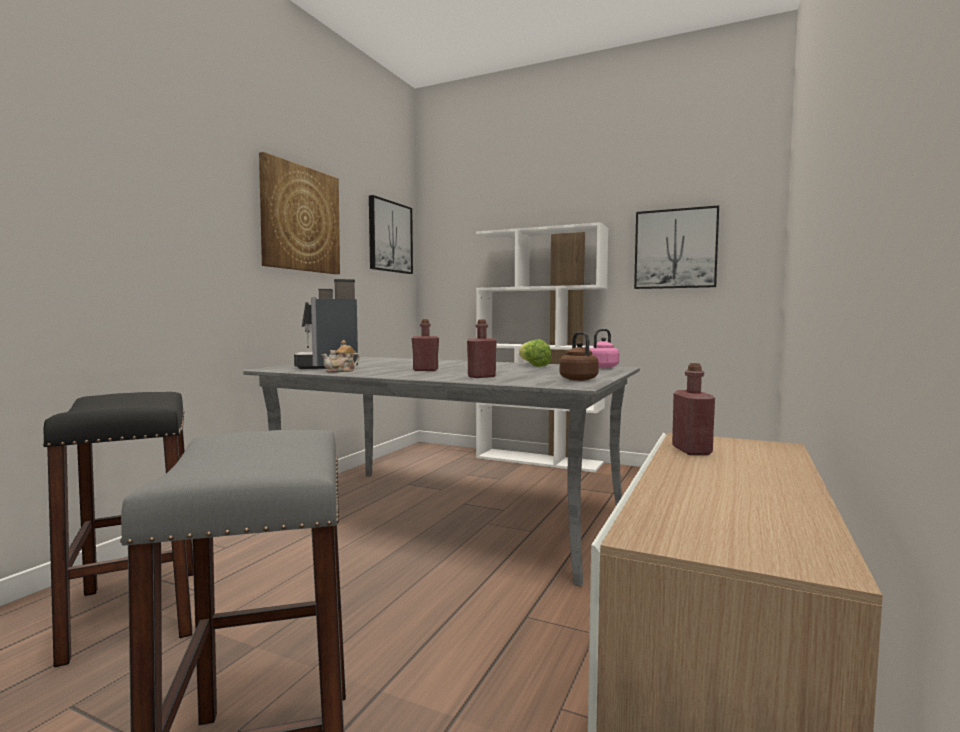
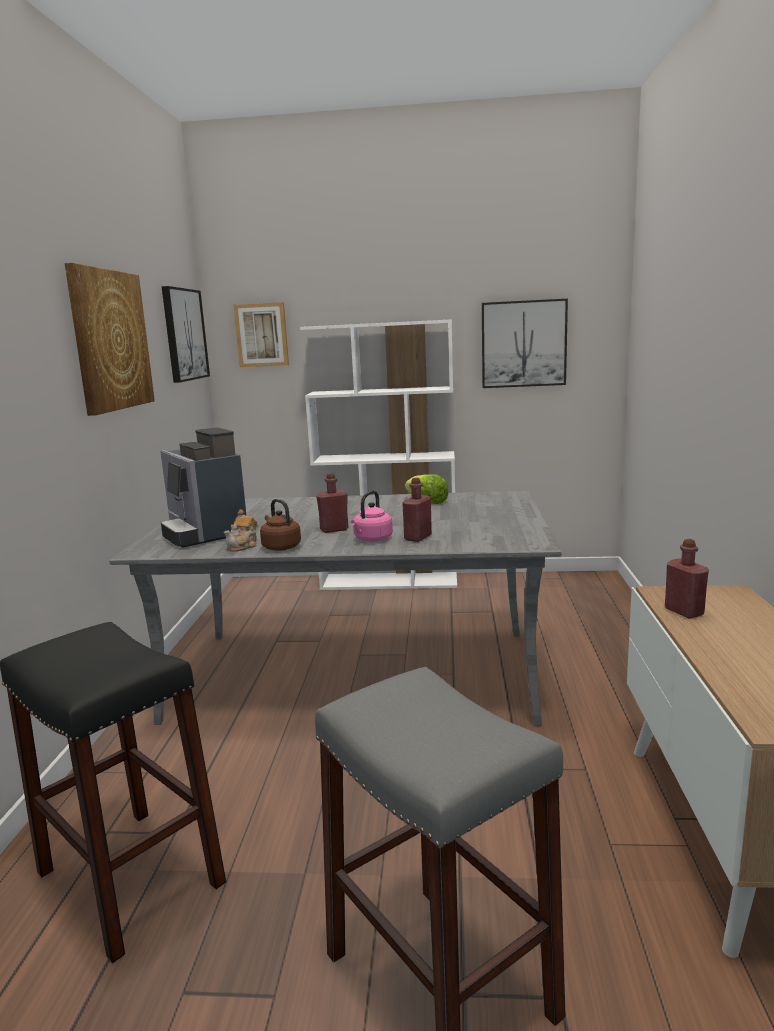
camera: 20 degrees left, 10 degrees up
brown kettle [560,332,599,381] -> brown kettle moved to [260,499,301,551]
pink kettle [584,329,619,368] -> pink kettle moved to [351,491,393,542]
none -> picture [234,302,289,367]

